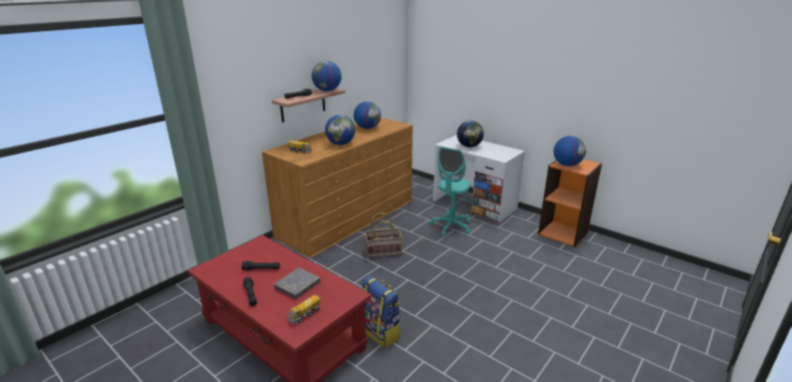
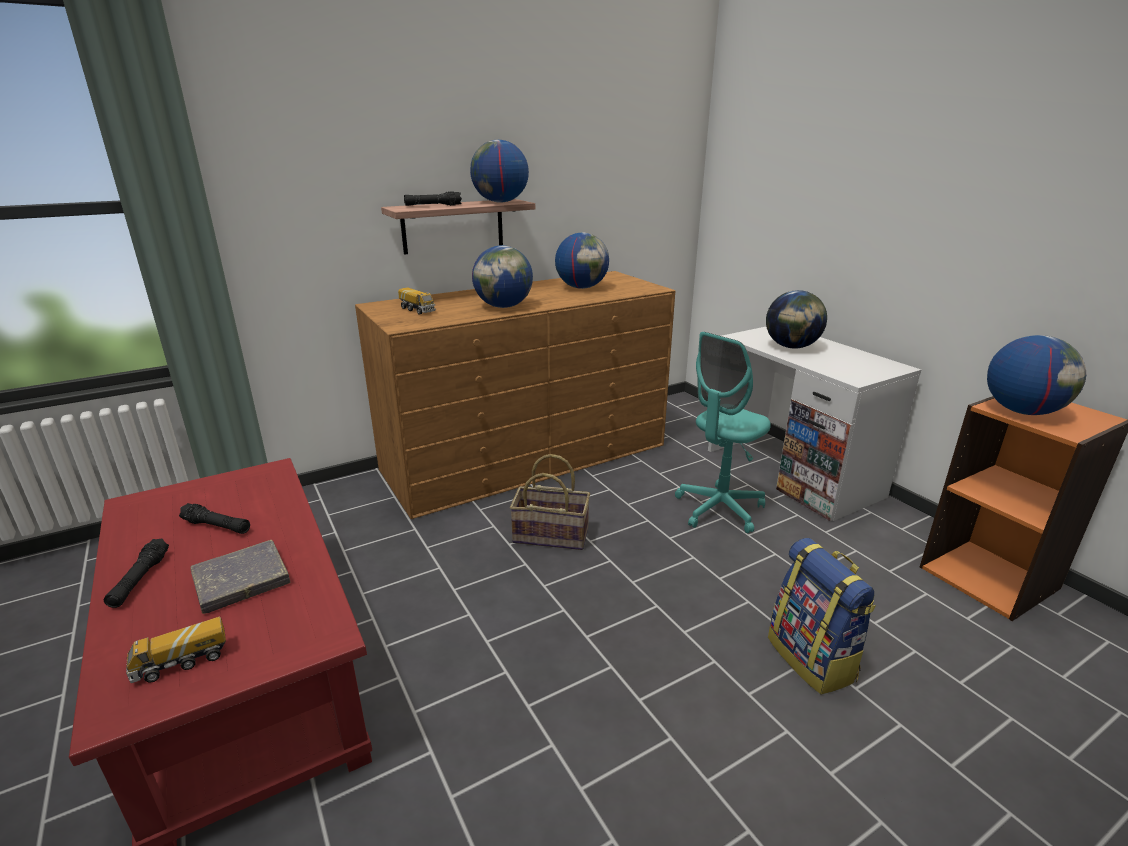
camera: 20 degrees right, 0 degrees up
backpack [362,276,401,348] -> backpack moved to [768,538,876,694]

